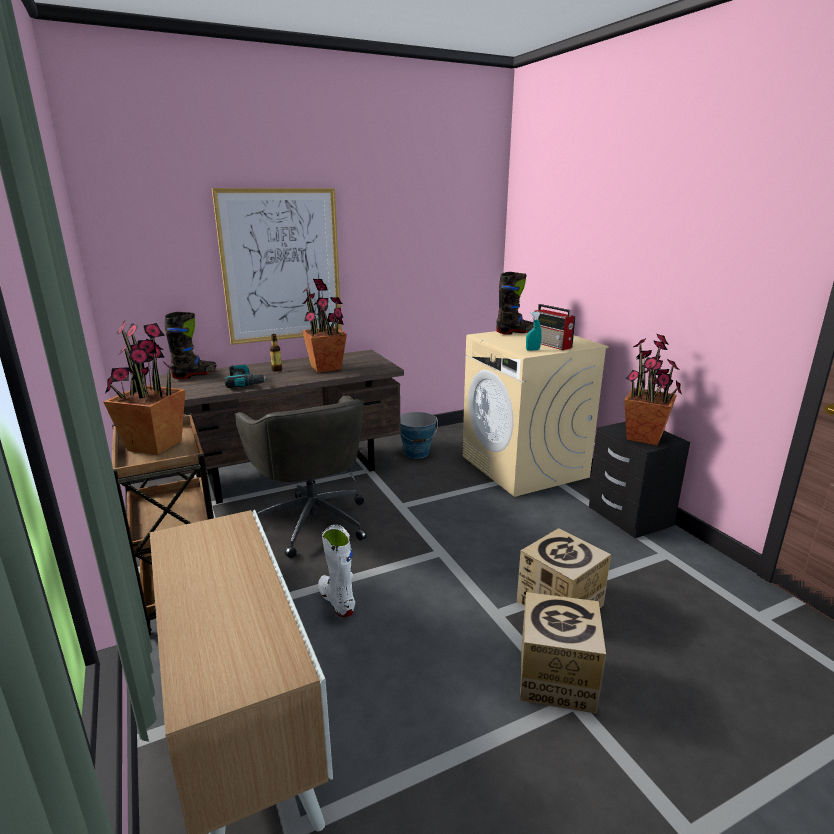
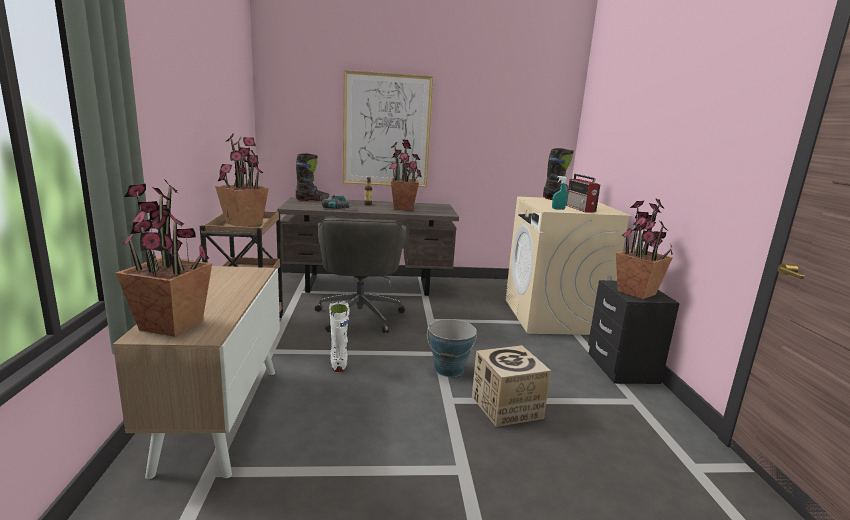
camera: 20 degrees right, 5 degrees down
bucket [400,412,438,459] -> bucket moved to [427,319,477,377]
cardboard box [520,592,606,714] -> none
none -> potted plant [116,179,212,337]

